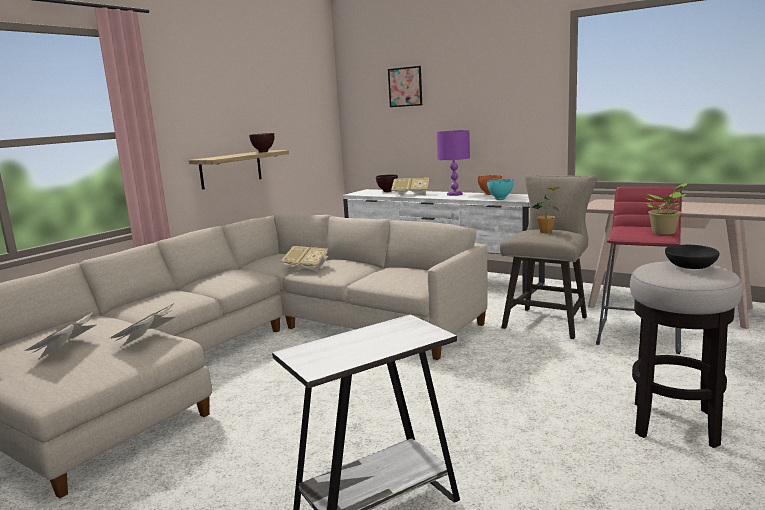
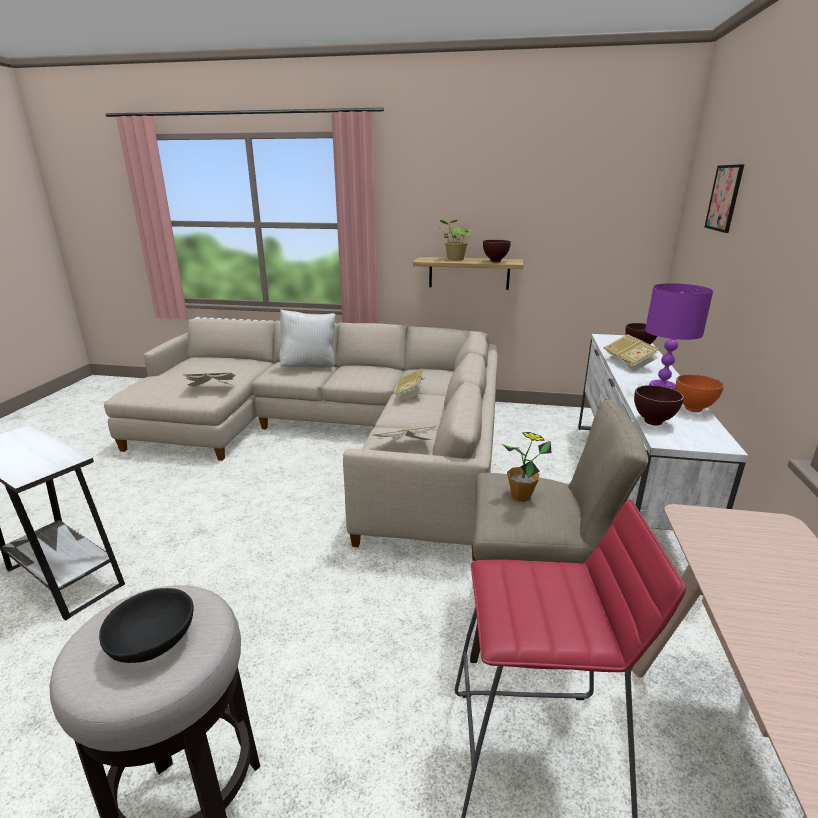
camera: 65 degrees right, 10 degrees up
book [25,311,96,360] -> book moved to [373,426,436,447]
turquoise bowl [487,179,514,200] -> brown bowl [634,385,684,426]
potted plant [646,183,687,235] -> potted plant moved to [440,220,472,260]
none -> white pillow [279,309,335,368]

